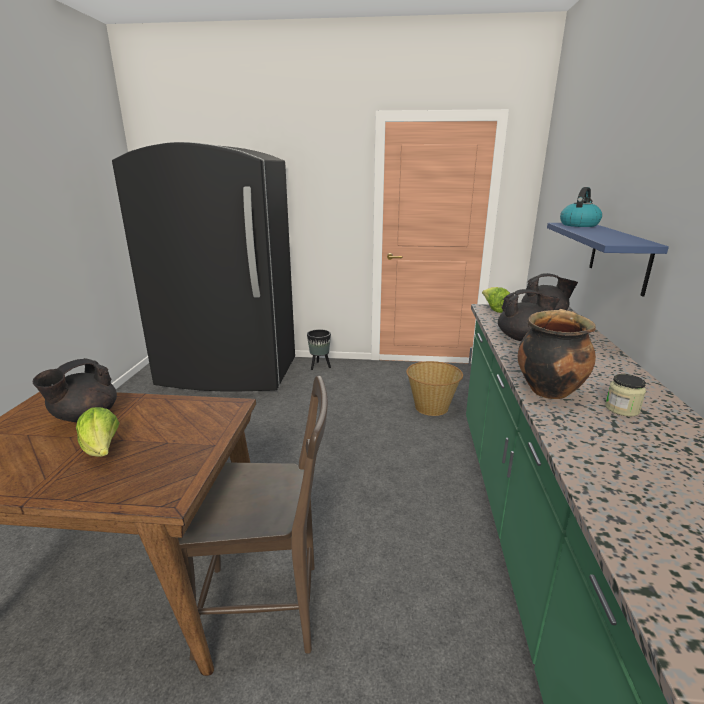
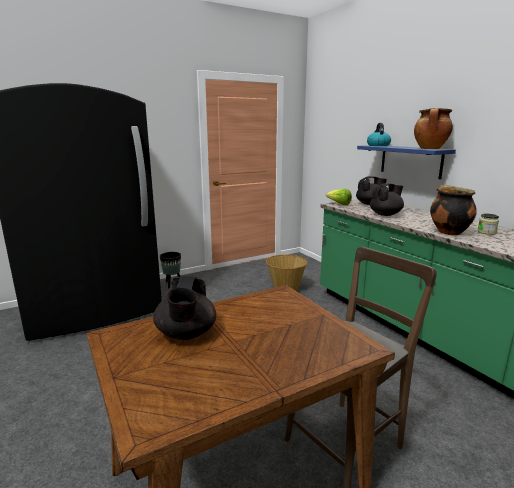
camera: 35 degrees left, 5 degrees down
lettuce [76,407,119,457] -> none
none -> cooking pot [414,108,453,149]

